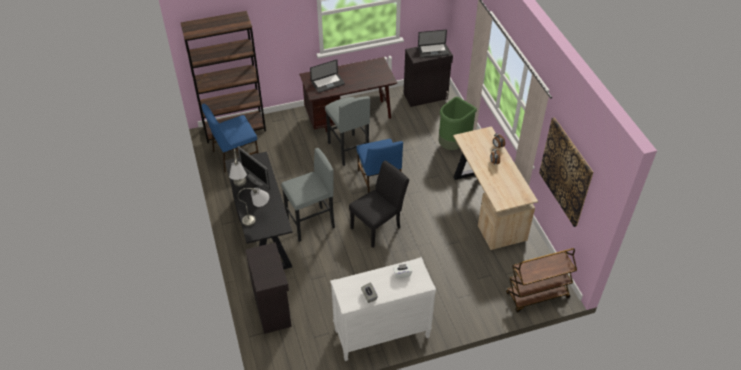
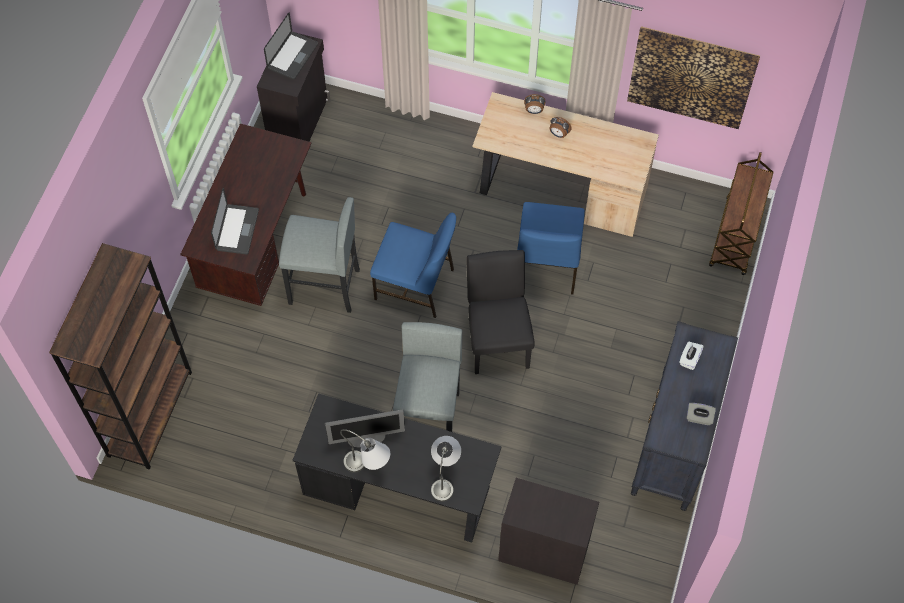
camera: 55 degrees left, 15 degrees up
blue chair [202,104,258,173] -> blue chair moved to [517,202,585,294]
white dresser [330,257,436,361] -> black dresser [631,321,738,511]
green trash can [438,97,477,150] -> none

